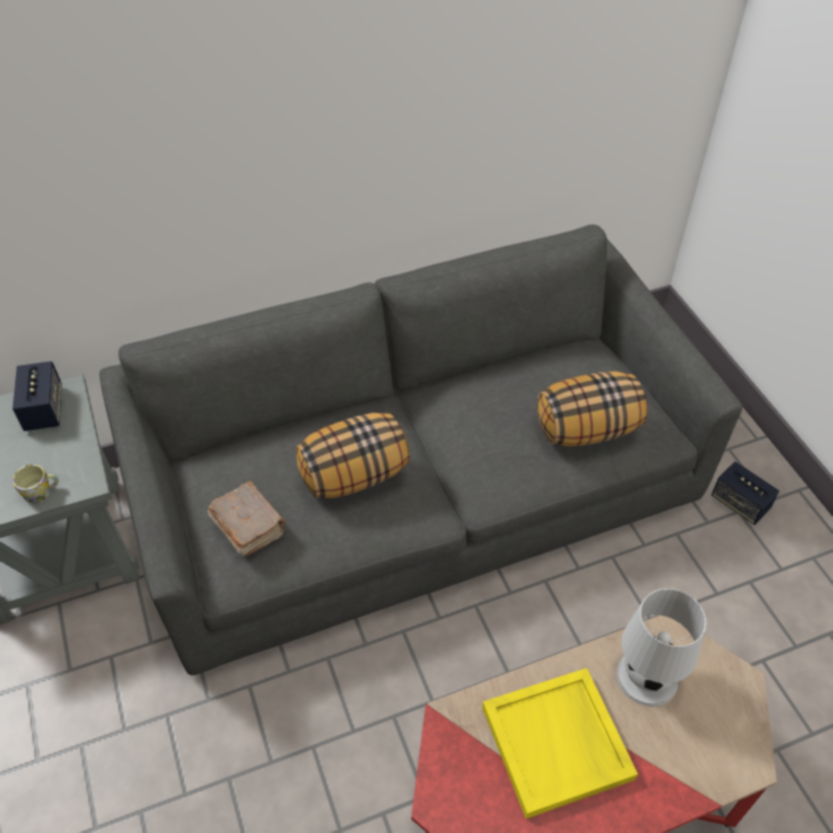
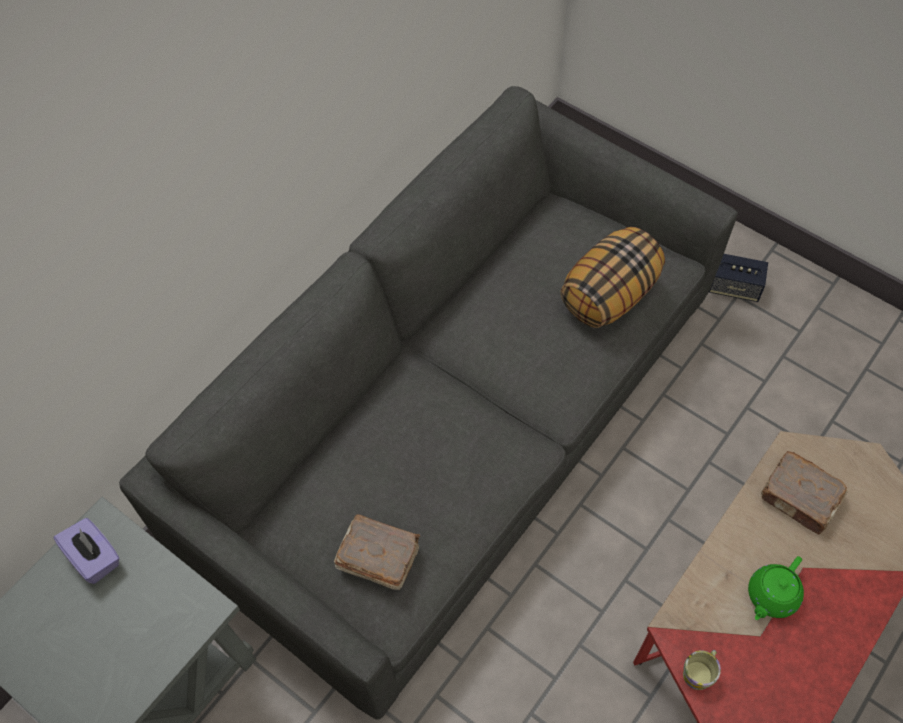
camera: 30 degrees left, 10 degrees up
speaker [12,361,62,431] -> purple tissue box [54,518,120,584]
mug [12,464,59,503] -> mug moved to [683,650,721,690]
pillow [296,413,410,498] -> none
yellow tray [482,668,638,819] -> green teapot [748,556,804,620]
white table lamp [617,588,706,707] -> brown book [761,451,848,535]

